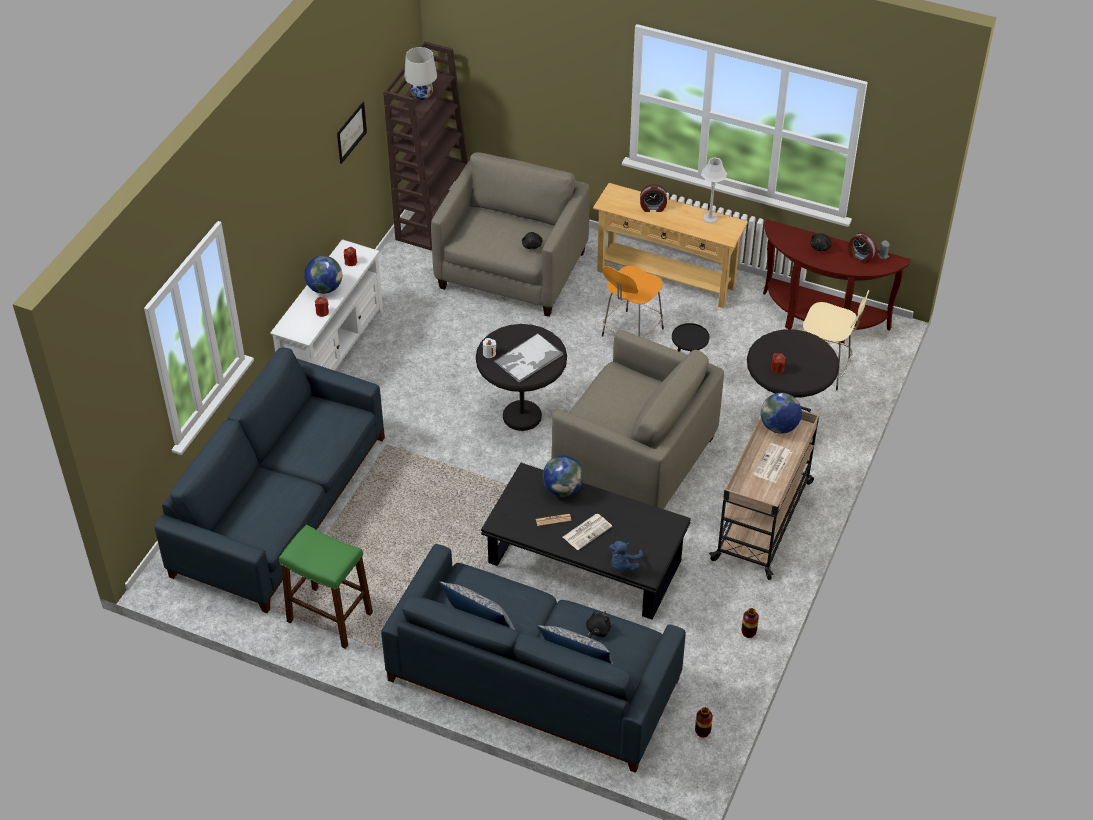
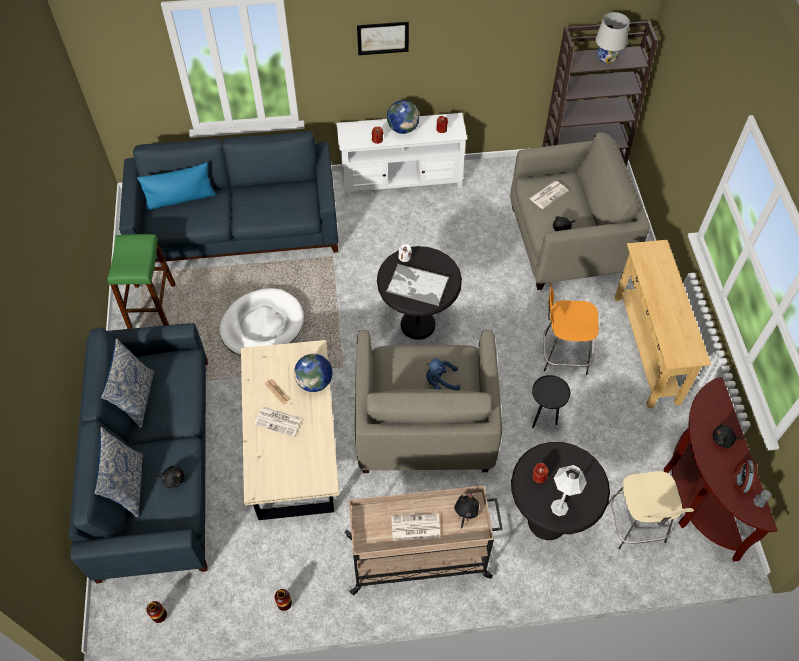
camera: 60 degrees right, 10 degrees up
picture [337,102,367,164] -> picture moved to [357,22,409,55]
black coffee table [481,463,691,620] -> beige coffee table [241,340,339,520]
blue plush toy [609,541,643,571] -> blue plush toy moved to [426,358,460,390]
alarm clock [640,184,667,212] -> none
grey table lamp [701,157,727,224] -> grey table lamp moved to [551,465,587,516]
globe [761,393,802,434] -> black plush toy [454,493,479,529]
none -> blue pillow [137,162,216,210]
none -> white dog bed [219,288,304,355]
none -> newspaper [529,181,569,209]

